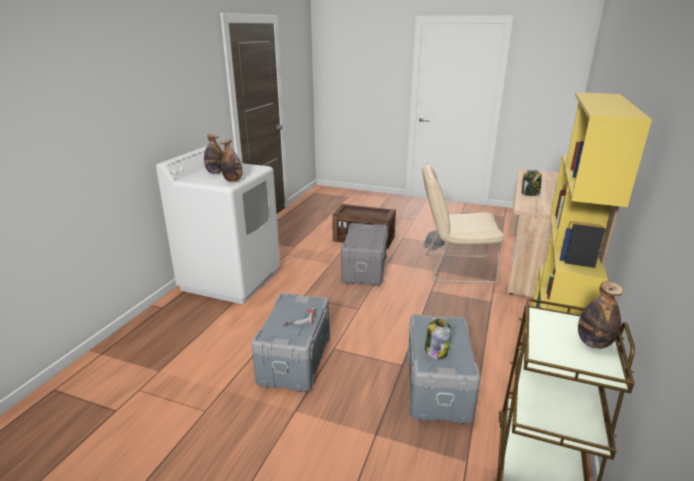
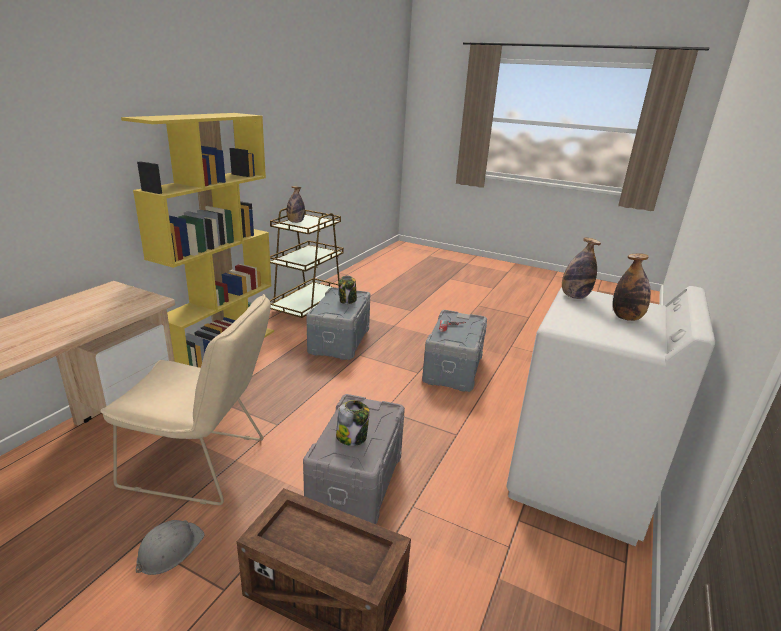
camera: 175 degrees left, 0 degrees up
jar [522,170,542,196] -> jar moved to [336,400,370,446]

